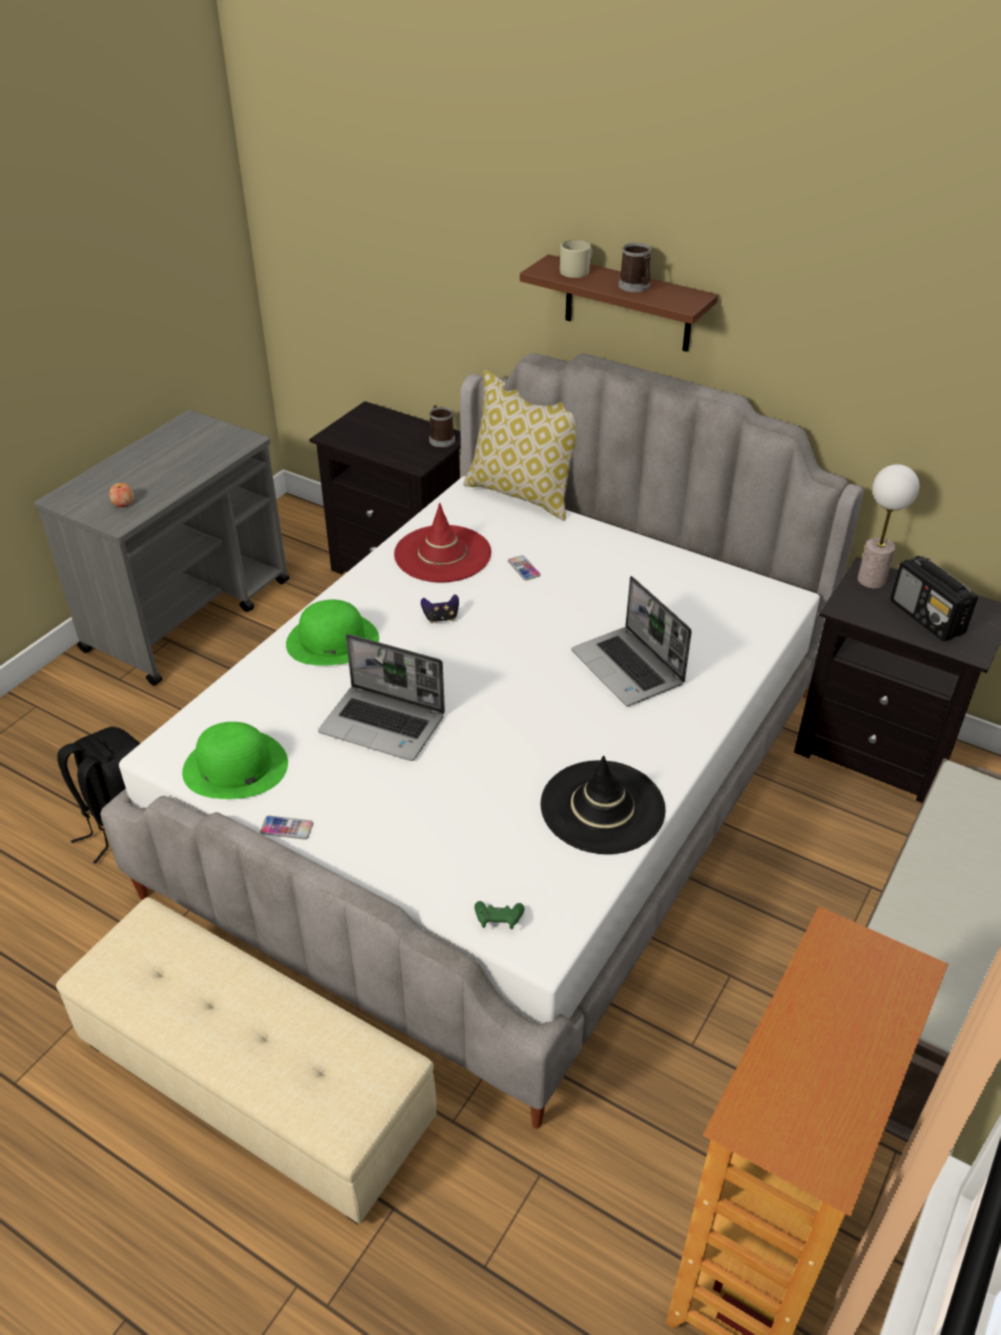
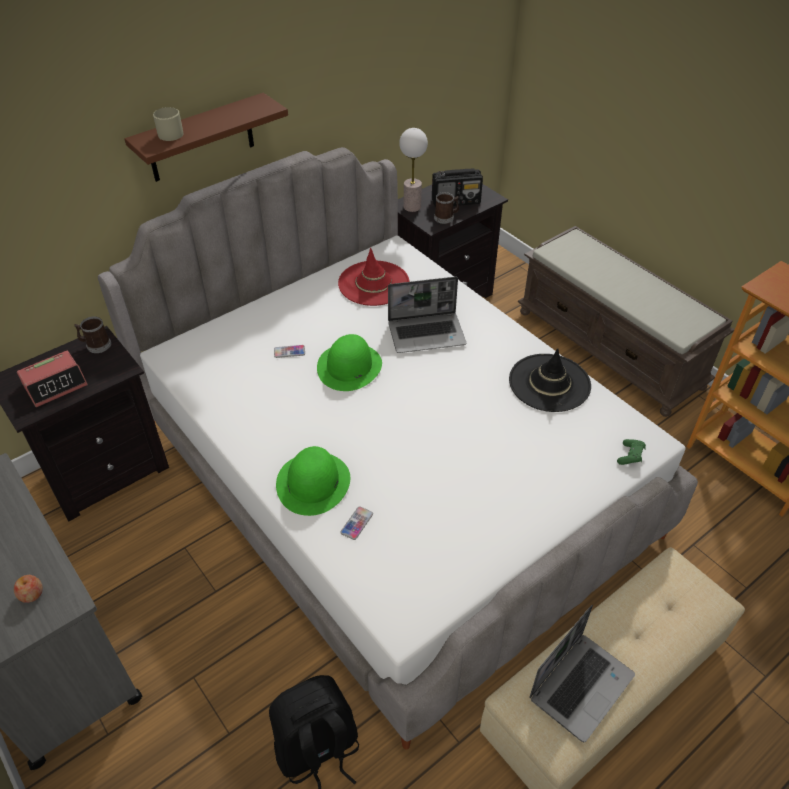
camera: 70 degrees left, 5 degrees up
green hat [182,722,288,799] -> green hat moved to [317,334,382,391]
phone [260,816,313,839] -> phone moved to [340,506,373,540]
laptop [318,634,445,761] -> laptop moved to [529,605,635,742]
red hat [394,503,491,583] -> red hat moved to [338,248,410,306]
game controller [421,594,459,623] -> none
pillow [463,370,576,521] -> none
mug [618,243,651,292] -> mug moved to [434,192,459,224]
none -> alarm clock [17,351,88,407]

